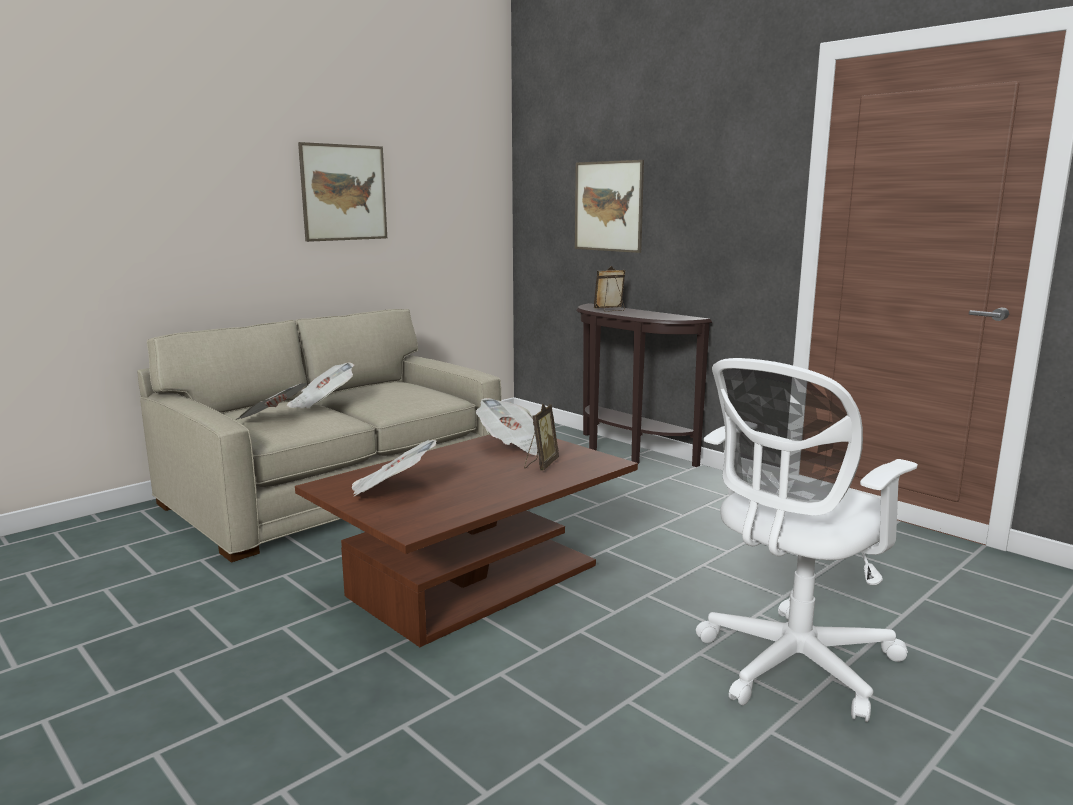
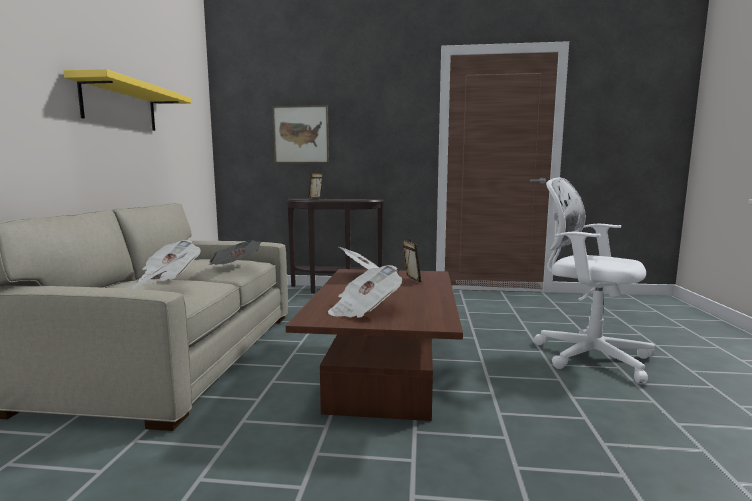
camera: 40 degrees left, 5 degrees down
picture [298,142,387,242] -> yellow shelf [63,69,192,131]
white office chair [696,358,918,722] -> white office chair turned 120 degrees clockwise [534,178,655,384]
none -> newspaper [208,240,261,265]

